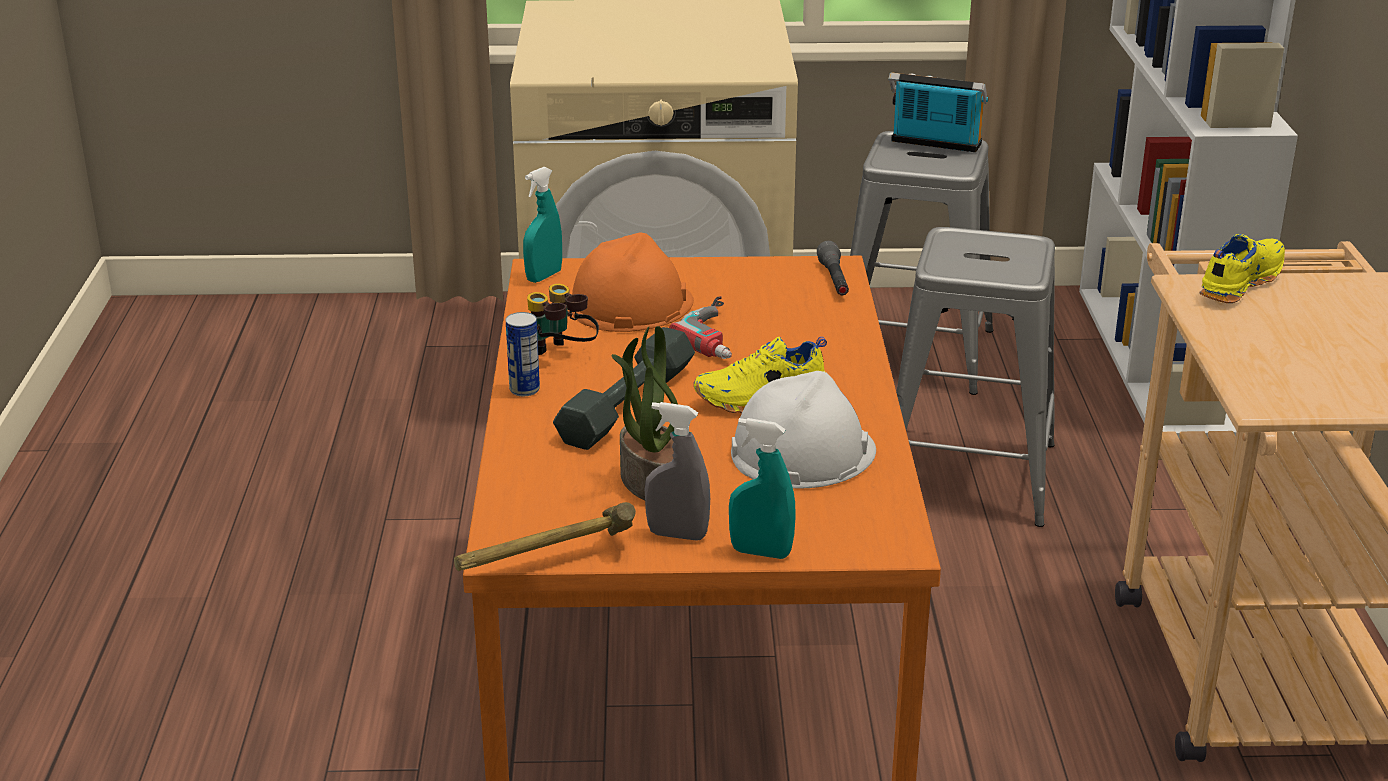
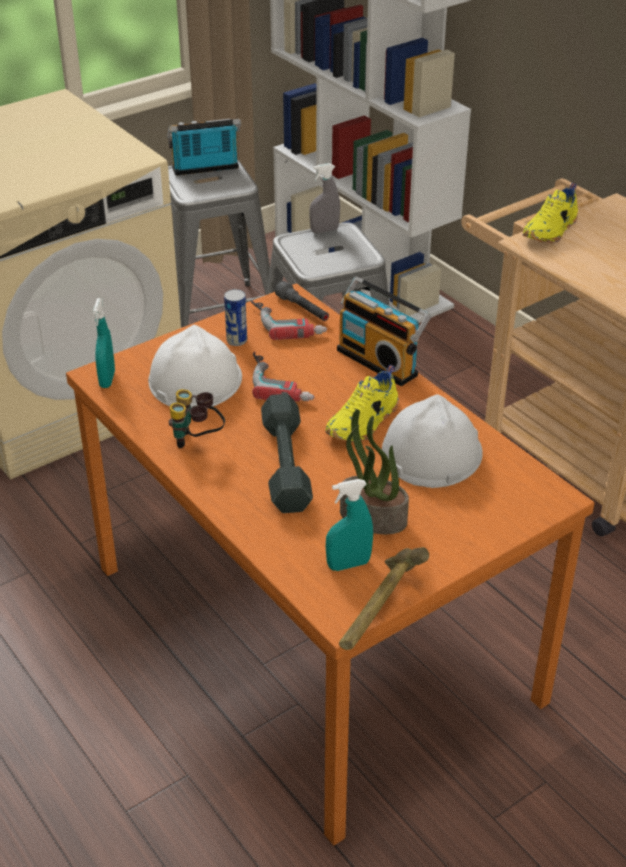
camera: 35 degrees left, 10 degrees up
can [506,312,540,396] -> can moved to [224,289,247,346]
orange hard hat [571,232,694,332] -> white hard hat [148,325,242,408]
grey spray bottle [645,402,710,541] -> grey spray bottle moved to [309,163,340,233]
turquoise spray bottle [729,418,796,559] -> turquoise spray bottle moved to [326,479,373,571]
yellow shoe [1200,234,1285,303] -> yellow shoe turned 150 degrees counterclockwise [523,183,578,243]
none -> power drill [251,300,327,340]
none -> radio [337,276,431,386]

